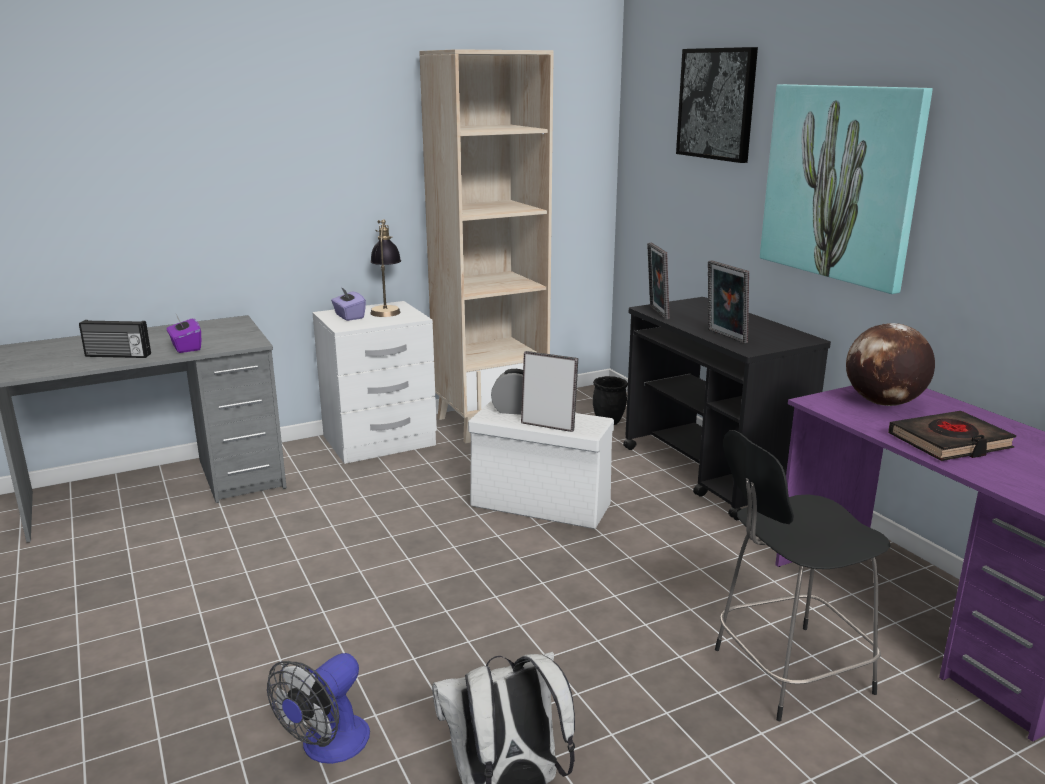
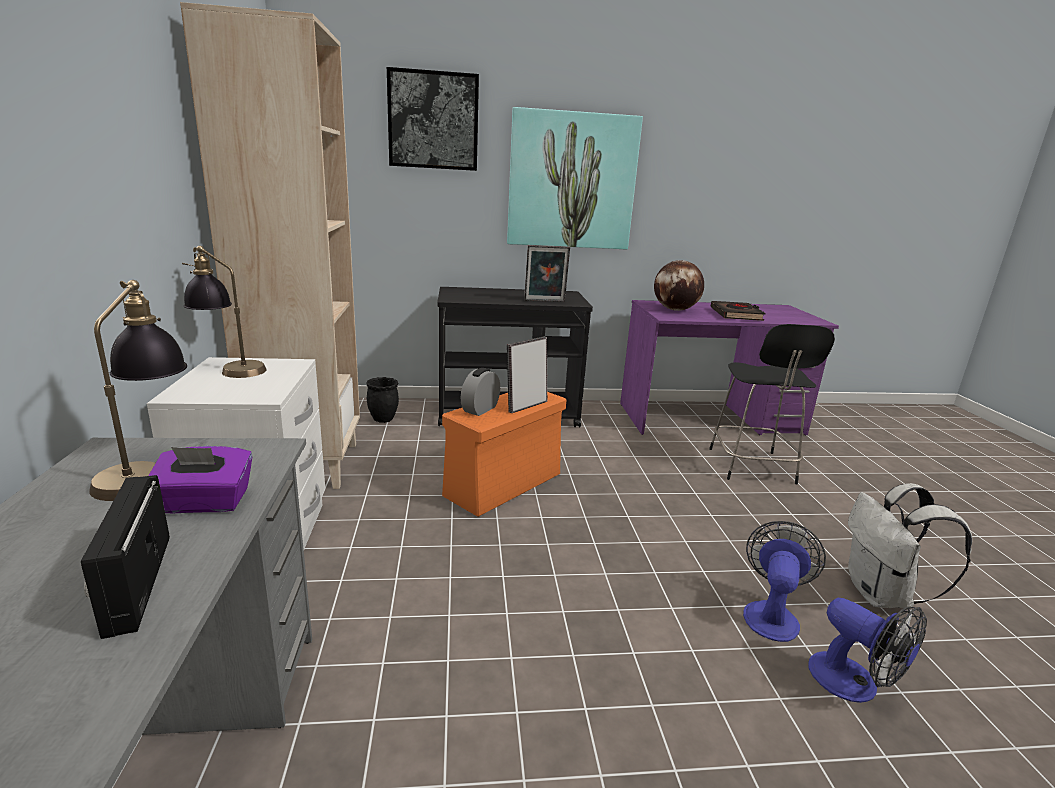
camera: 70 degrees left, 0 degrees up
radio [79,320,151,358] -> radio turned 135 degrees clockwise [81,475,170,639]
purple tissue box [331,287,366,321] -> none
white storage box [468,401,614,529] -> orange storage box [442,392,566,517]
picture frame [647,243,670,319] -> none
none -> table lamp [89,280,187,501]
none -> fan [743,521,826,642]

